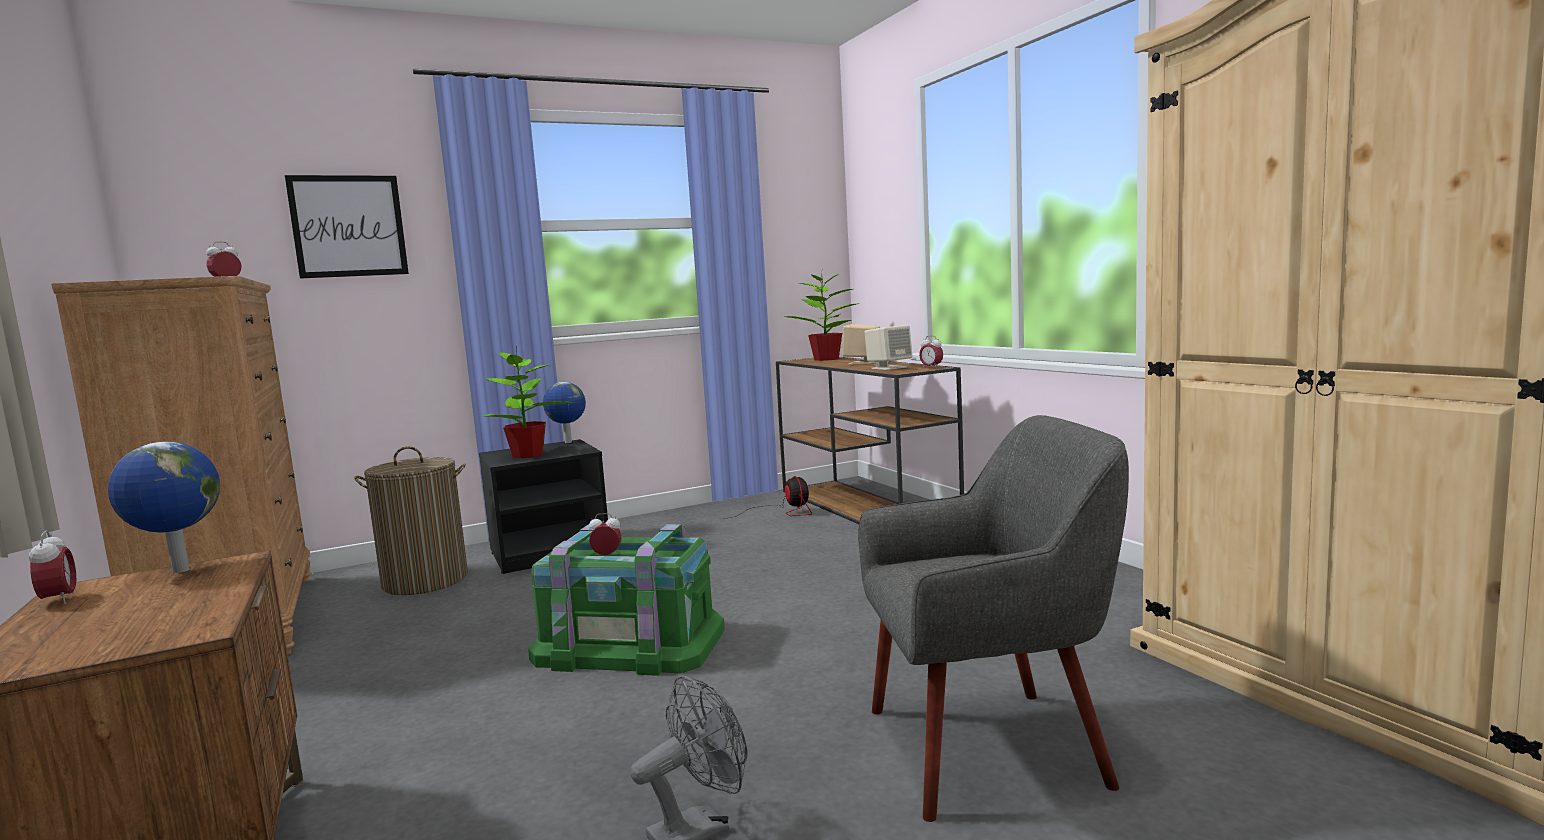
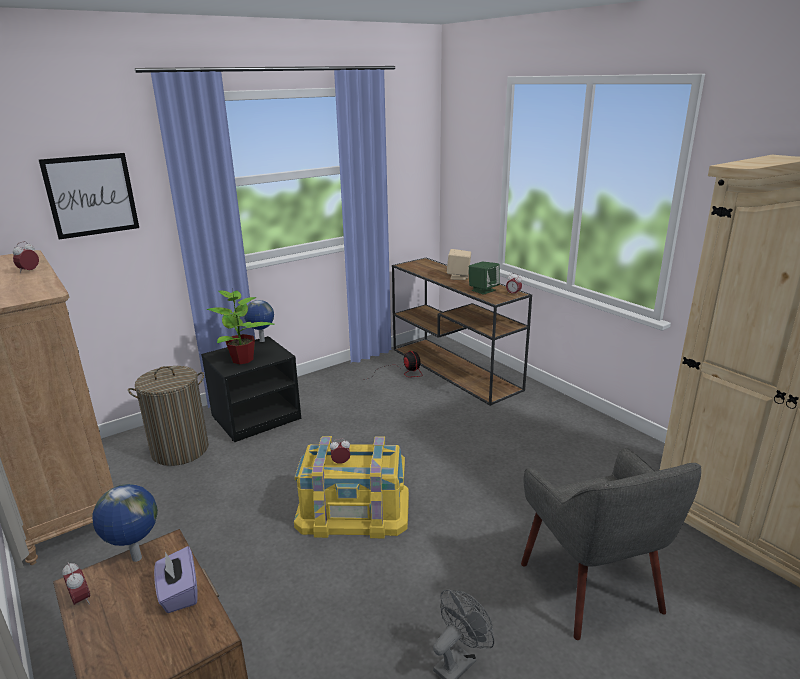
camera: 10 degrees left, 15 degrees up
green storage box [528,524,725,676] -> yellow storage box [294,436,409,538]
potted plant [784,272,856,361] -> none
grey armchair [858,415,1129,822] -> grey armchair turned 90 degrees clockwise [521,448,701,640]
beige speaker [864,325,912,370] -> green speaker [469,261,500,295]
none -> purple tissue box [154,546,198,613]

